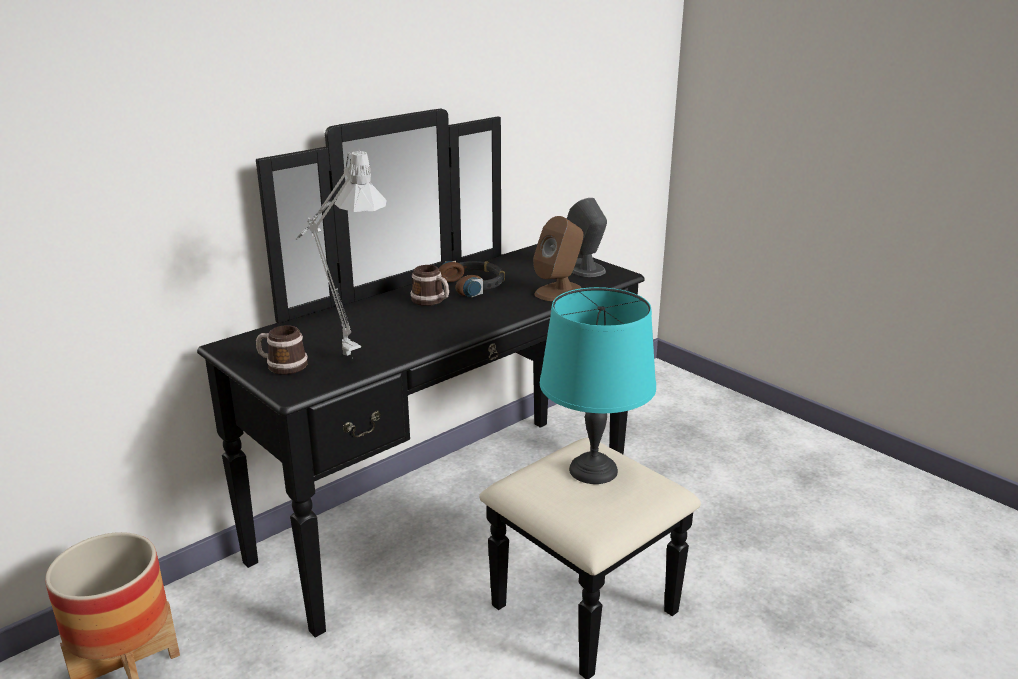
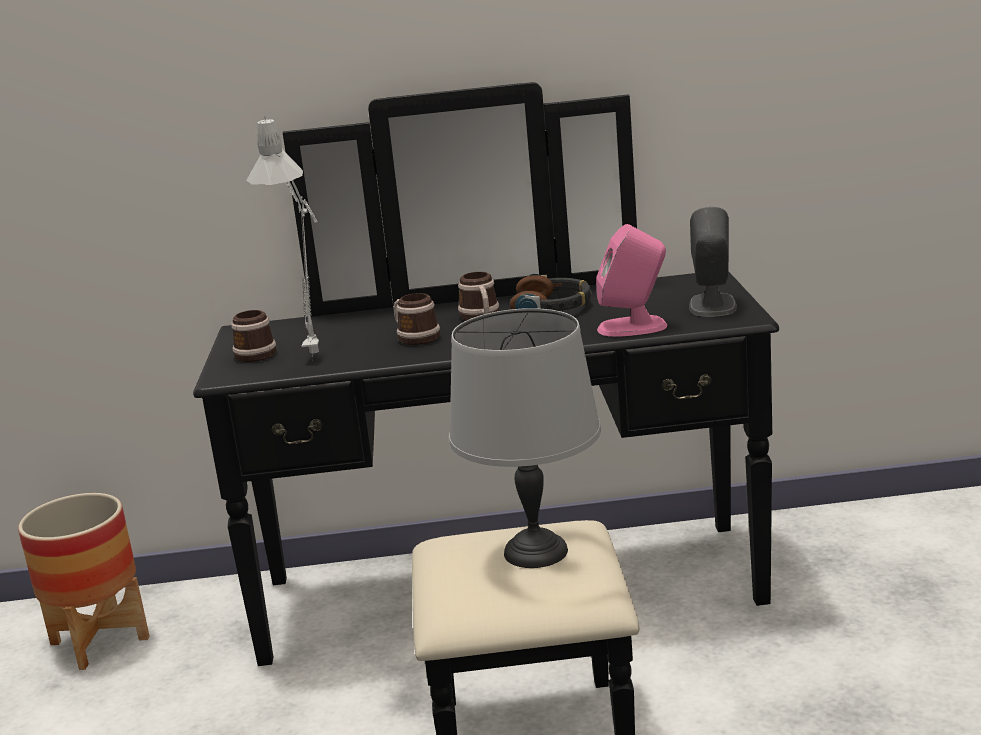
camera: 40 degrees right, 5 degrees down
brown speaker [533,216,583,301] -> pink speaker [596,224,667,337]
turquoise table lamp [540,287,656,484] -> grey table lamp [449,308,601,568]
none -> mug [393,293,440,345]

